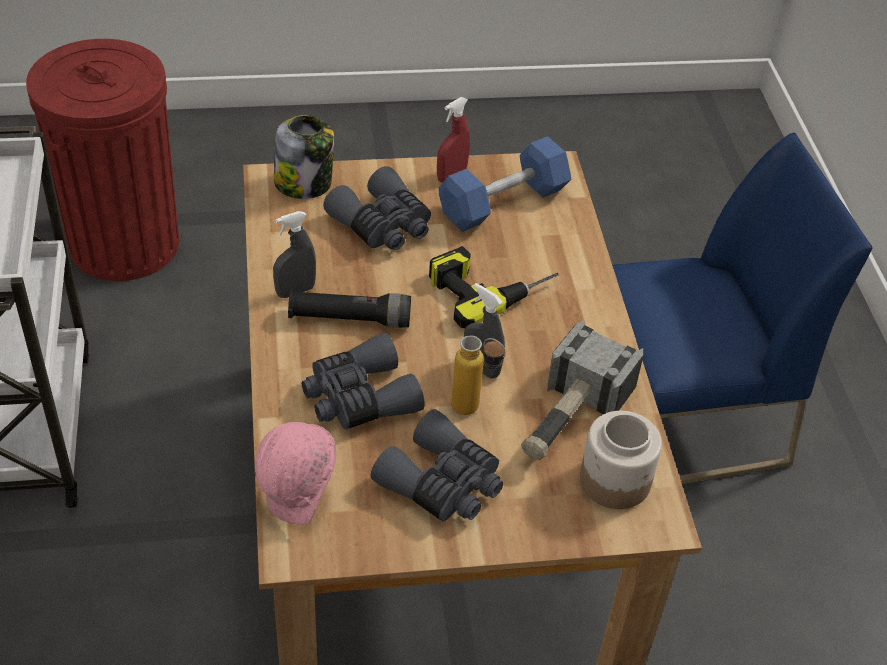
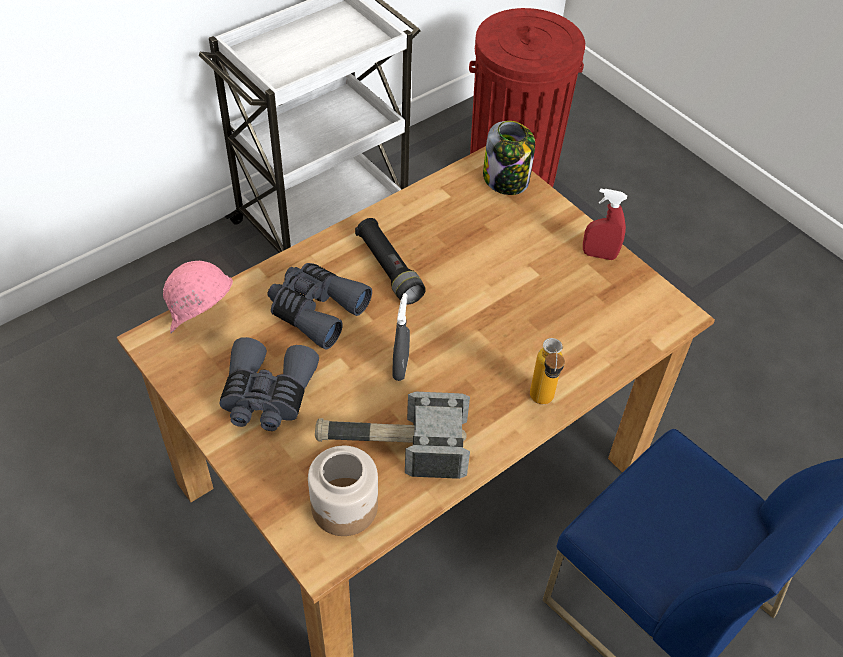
camera: 60 degrees right, 5 degrees up
grey spray bottle [273,211,316,298] -> none
grey binoculars [323,166,431,250] -> none
power drill [429,246,559,328] -> none
blue dumbbell [439,136,572,232] -> none
bottle [451,335,506,415] -> bottle moved to [530,338,565,404]

